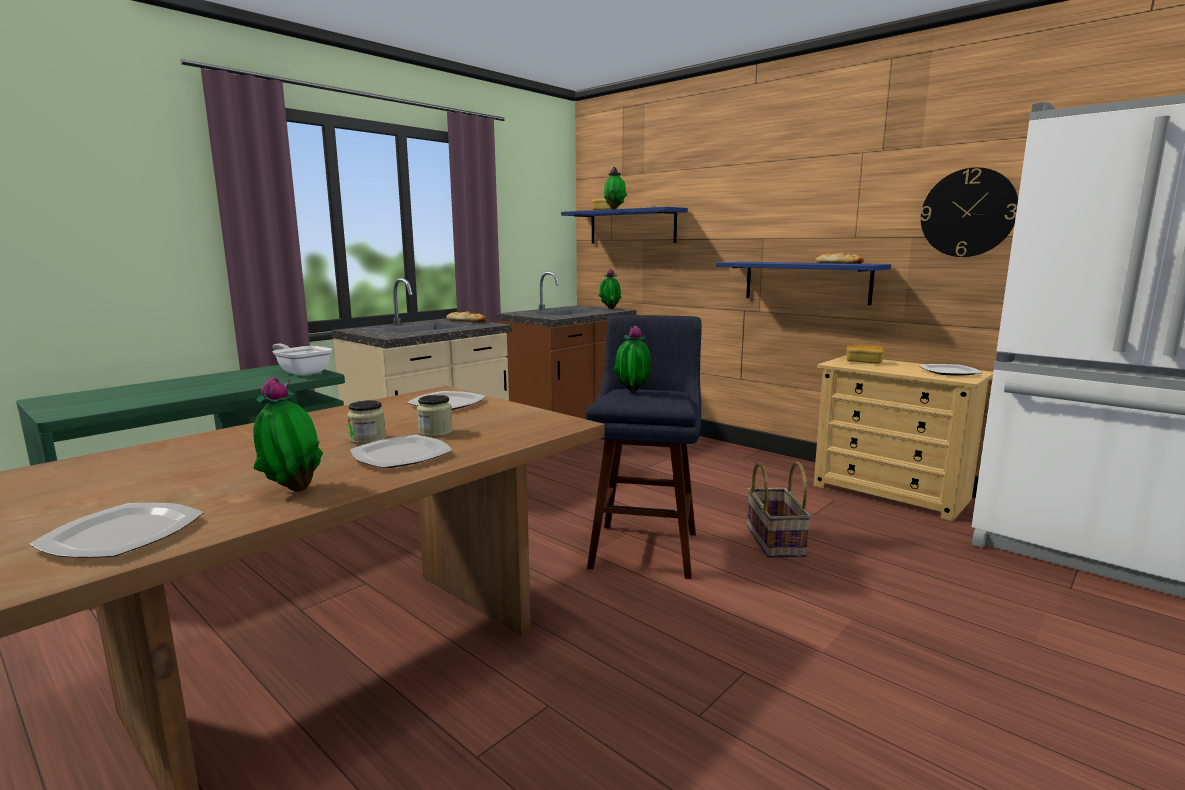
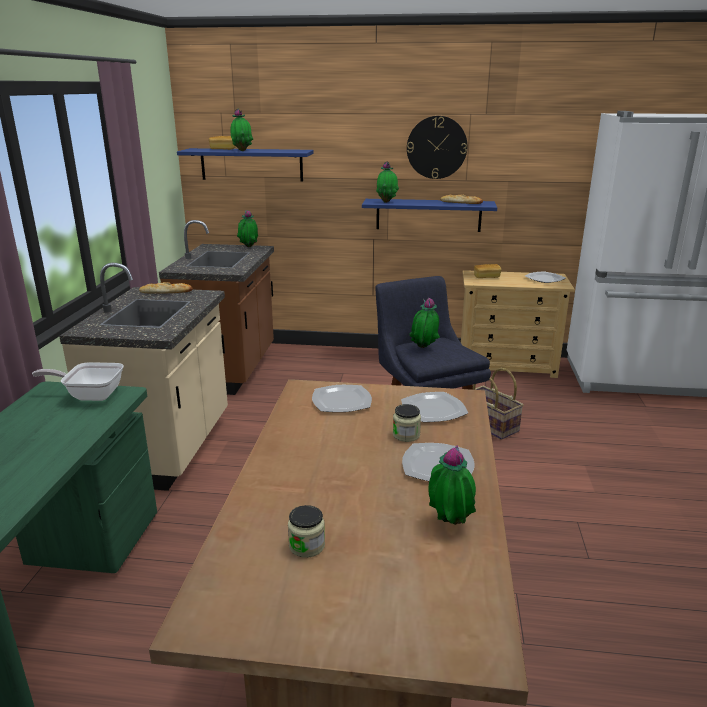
camera: 35 degrees left, 10 degrees up
plate [30,503,204,558] -> plate moved to [401,392,468,422]
jar [347,400,386,444] -> jar moved to [288,505,325,558]
wall clock [921,167,1018,257] -> wall clock moved to [407,116,467,179]
none -> potted plant [376,161,399,203]

